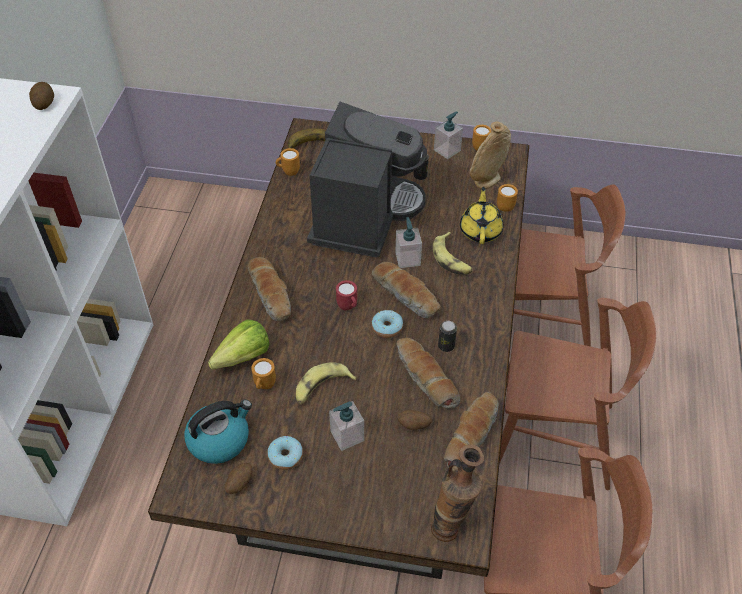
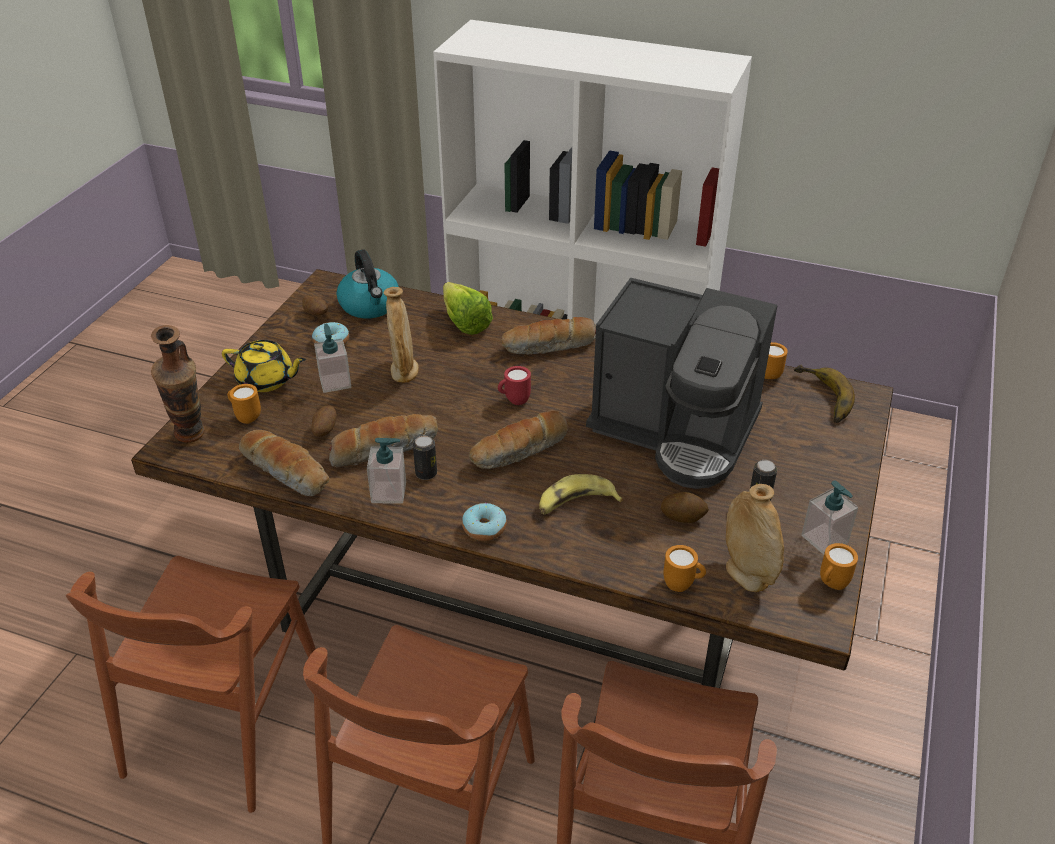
camera: 100 degrees right, 10 degrees down
potato [29,82,54,110] -> potato moved to [661,492,709,523]
orange mug [251,358,276,389] -> orange mug moved to [227,384,261,424]
banana [296,362,357,405] -> beige vase [384,287,419,383]
donut [371,310,403,338] -> donut moved to [462,503,507,541]
soap dispenser [395,217,422,268] -> soap dispenser moved to [367,438,406,504]
yellow teapot [460,187,503,244] -> yellow teapot moved to [222,340,306,392]

